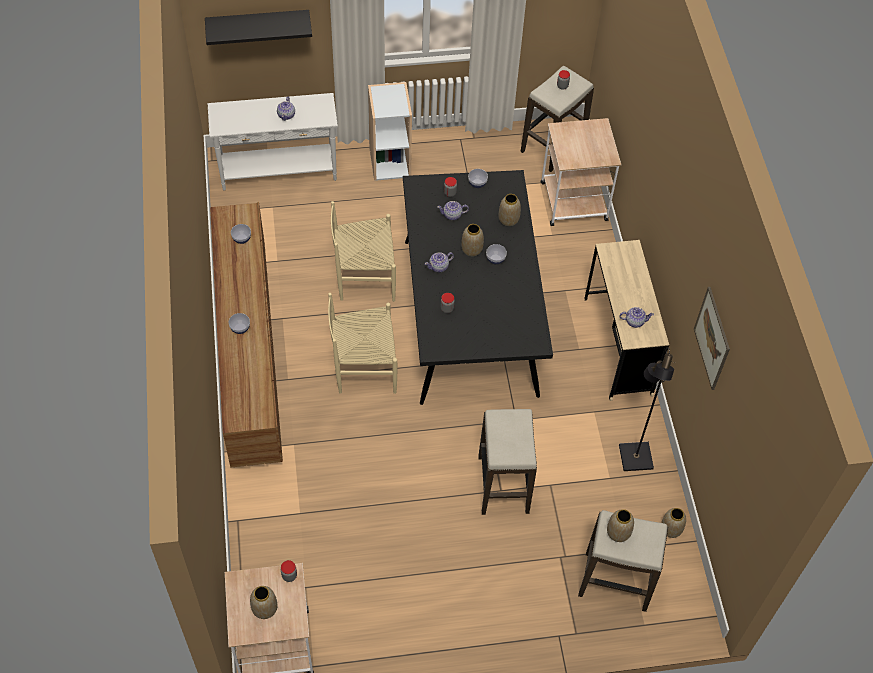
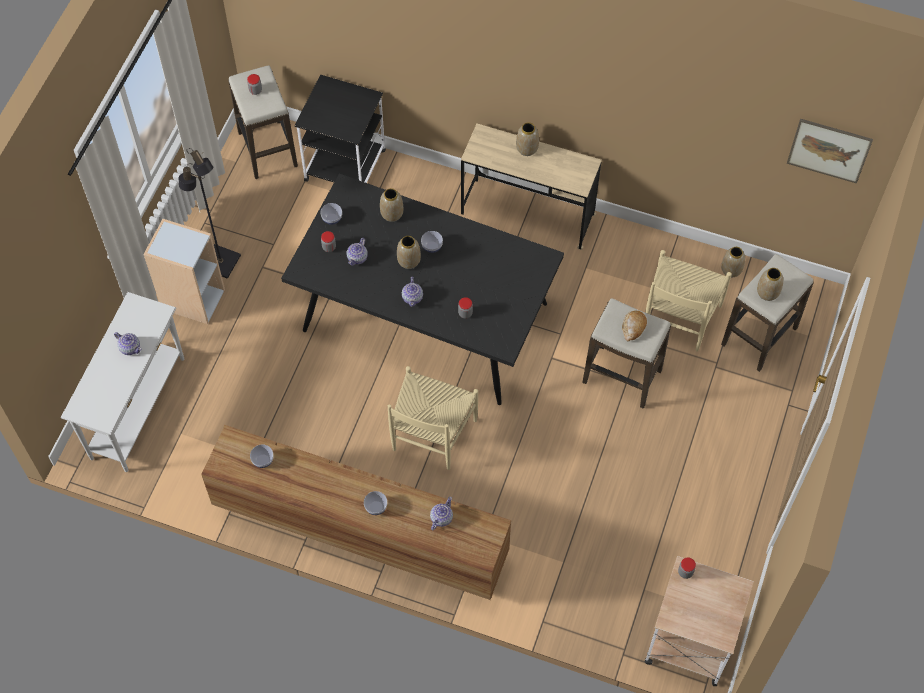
camera: 60 degrees left, 5 degrees up
black shelf [205,10,312,45] -> none
vase [250,586,277,619] -> vase moved to [516,123,539,156]
beige chair [331,201,396,302] -> beige chair moved to [645,250,732,352]
beige cart [540,118,621,226] -> black cart [295,74,386,183]
black floor lamp [619,348,676,471] -> black floor lamp moved to [179,148,241,279]
teapot [620,307,654,328] -> teapot moved to [430,497,453,530]
picture [694,287,730,390] -> picture moved to [787,119,873,183]
none -> bread [622,310,647,341]

